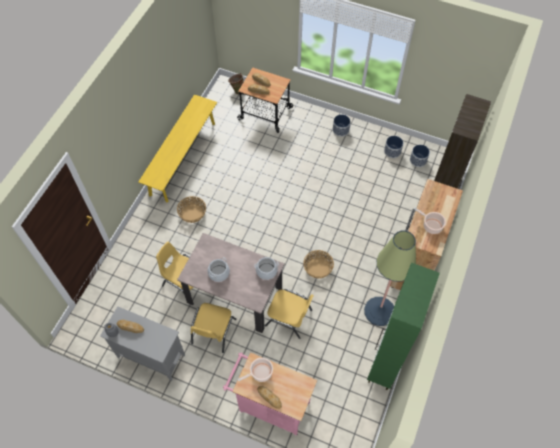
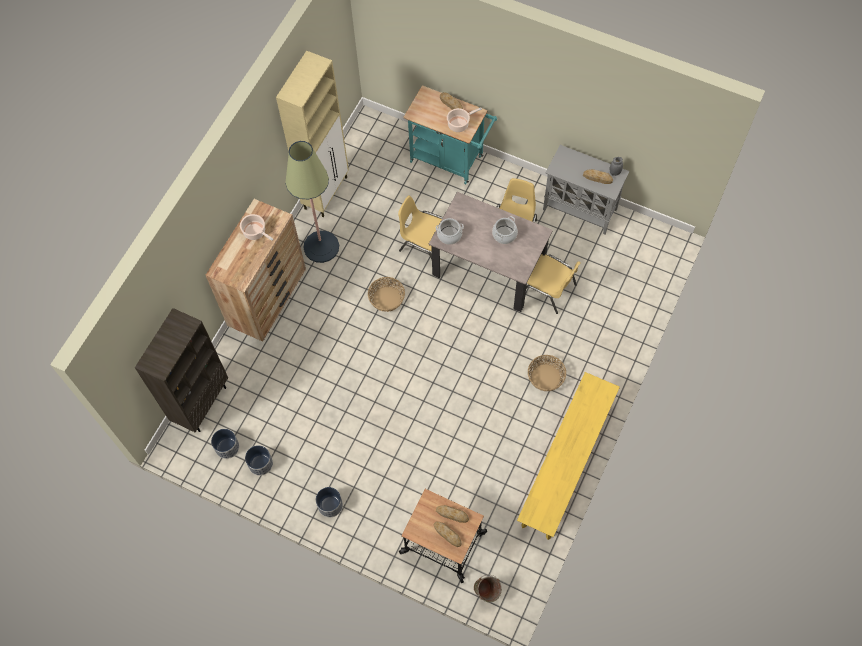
camera: 175 degrees left, 5 degrees up
pink cart [223,352,317,436] -> turquoise cart [403,85,497,184]
green cabinet [367,263,440,390] -> beige cabinet [276,51,349,217]

